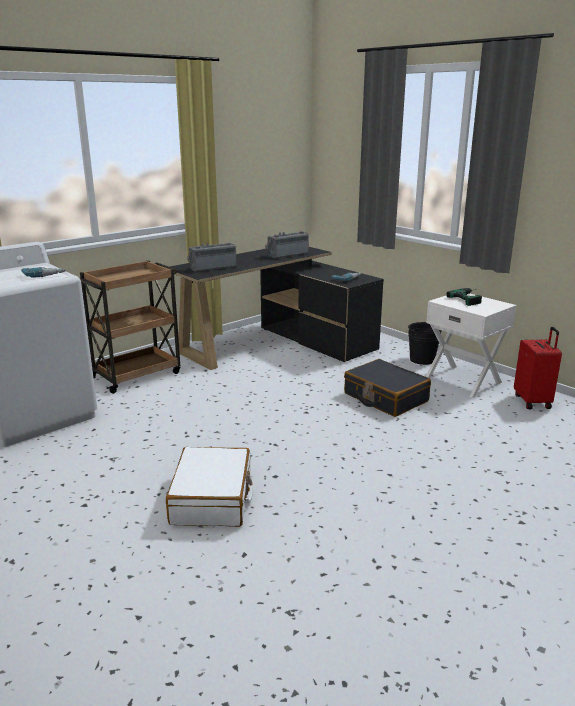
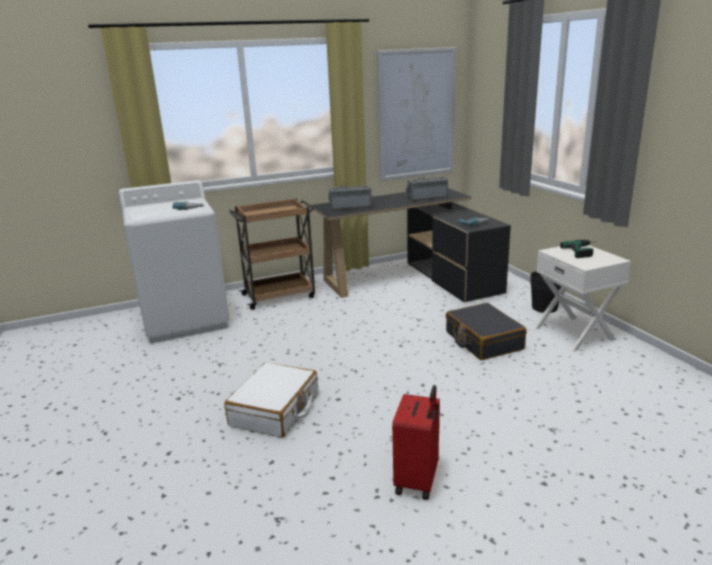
camera: 20 degrees right, 0 degrees up
red suitcase [514,327,562,409] -> red suitcase moved to [392,385,440,500]
none -> picture [377,47,456,181]

